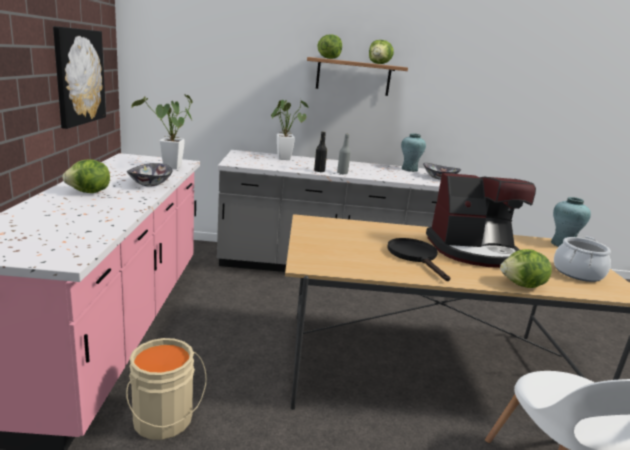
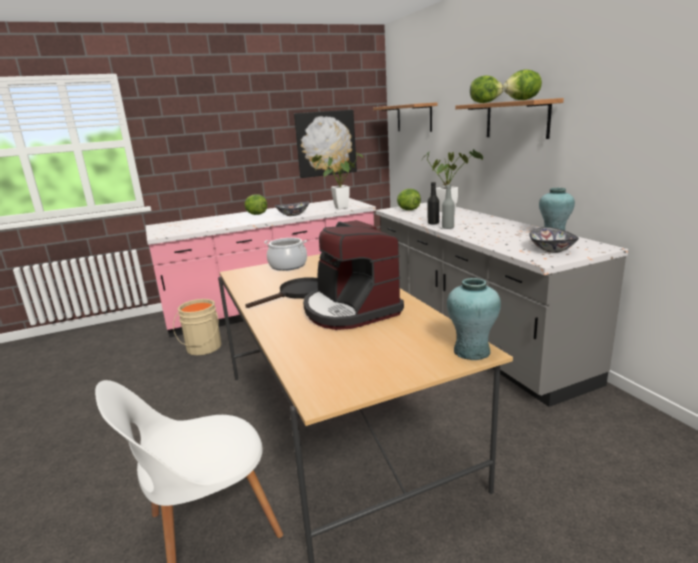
camera: 70 degrees right, 0 degrees up
lettuce [500,249,552,288] -> lettuce moved to [397,189,421,210]
cooking pot [554,236,611,282] -> cooking pot moved to [264,238,307,271]
none -> shelf [373,102,438,132]

